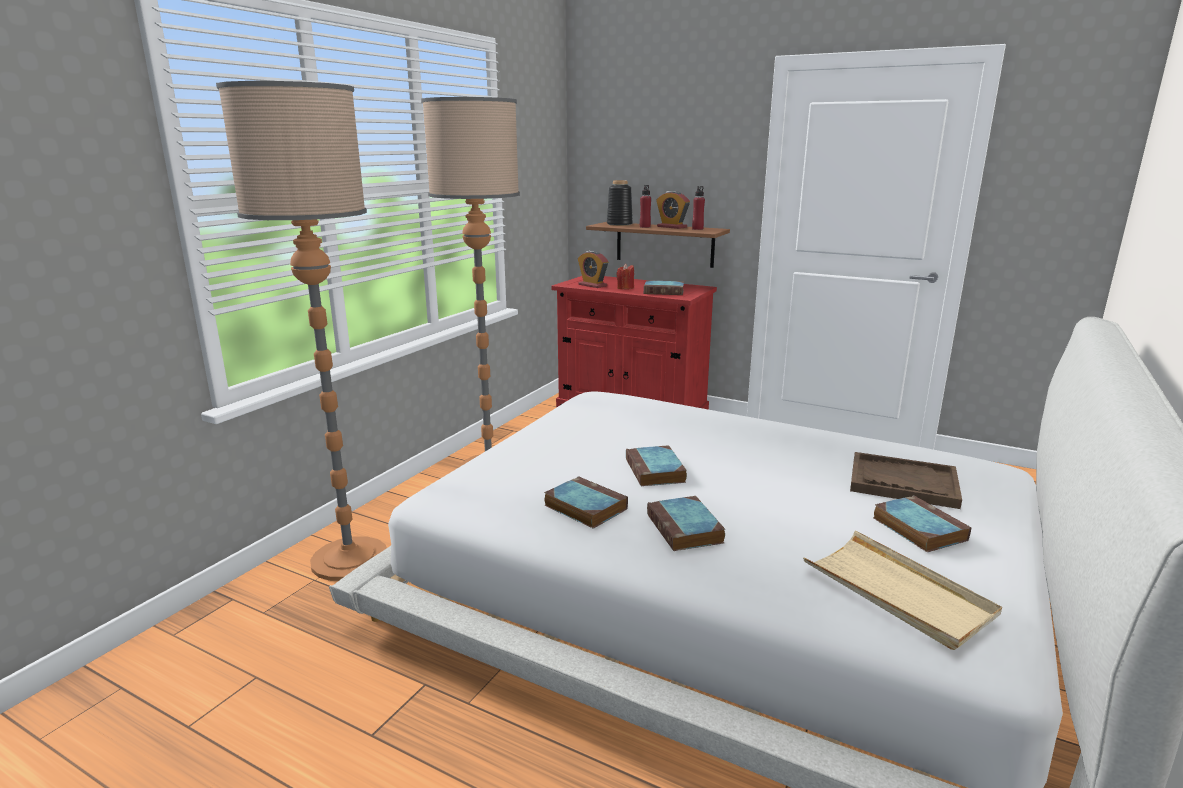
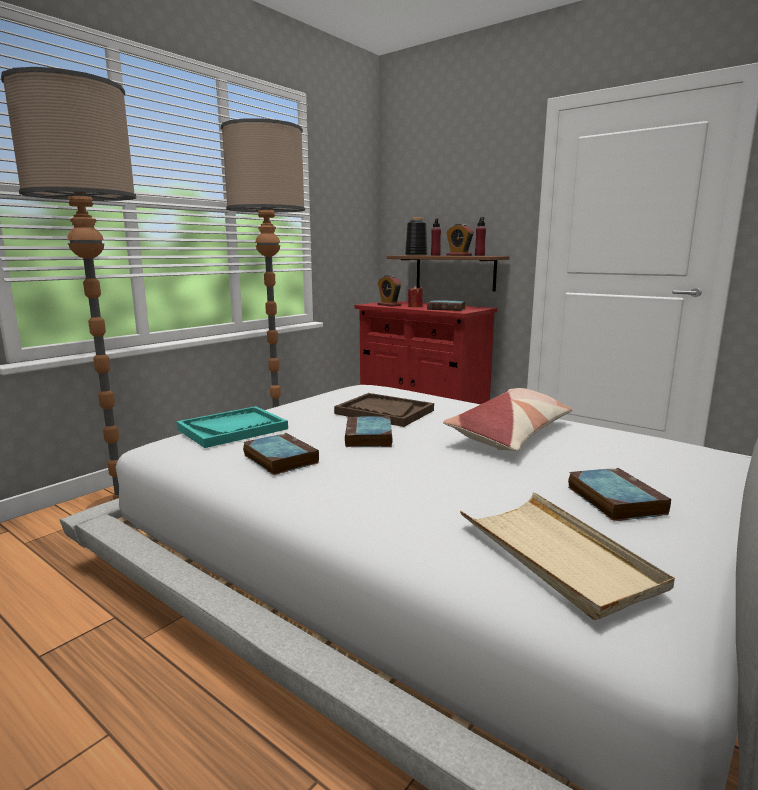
camera: 10 degrees right, 5 degrees down
book [647,496,725,551] -> none
brown tray [850,452,962,509] -> brown tray moved to [334,393,434,427]
none -> turquoise tray [177,406,288,448]
none -> pillow [443,388,573,451]

